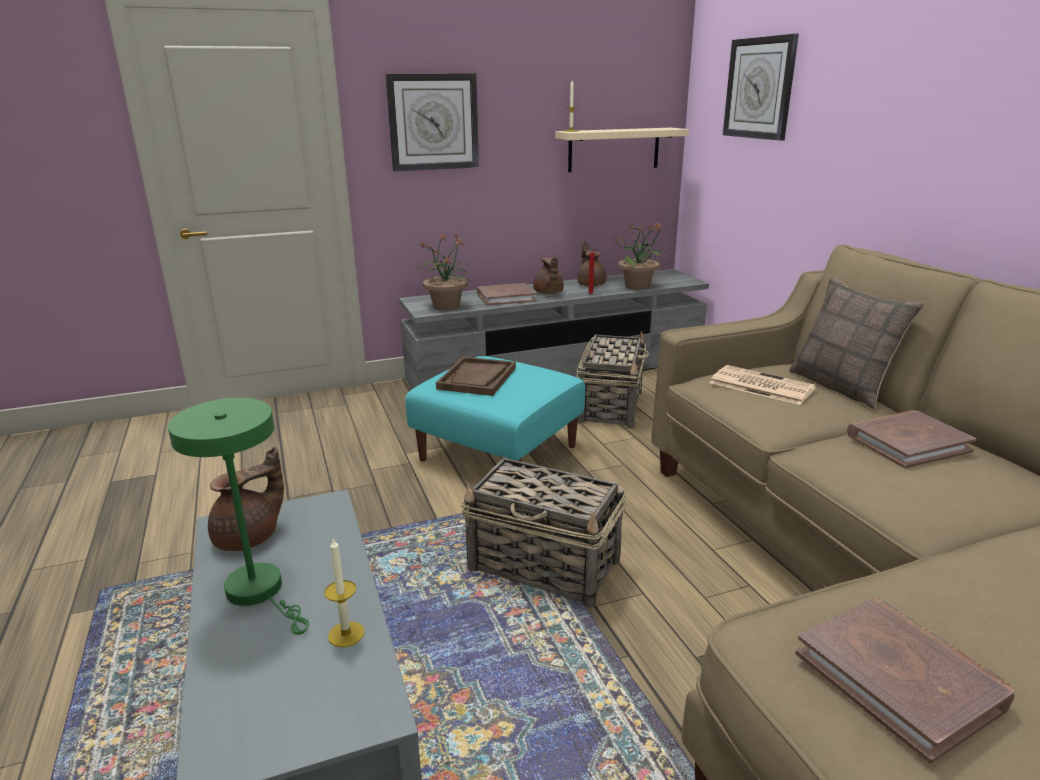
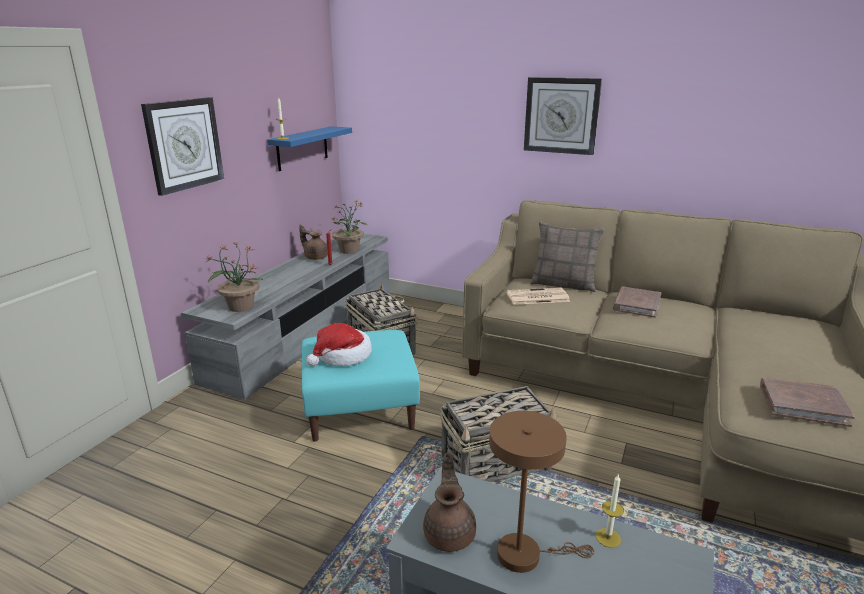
camera: 45 degrees left, 0 degrees up
green table lamp [168,398,309,635] -> brown table lamp [489,411,594,573]
brown tray [436,357,516,396] -> hat [306,323,372,366]
brown book [477,283,536,306] -> none
brown teapot [533,257,564,294] -> none
beige shelf [555,128,689,172] -> blue shelf [267,126,352,171]
wall clock [723,34,799,141] -> wall clock moved to [524,77,602,155]

